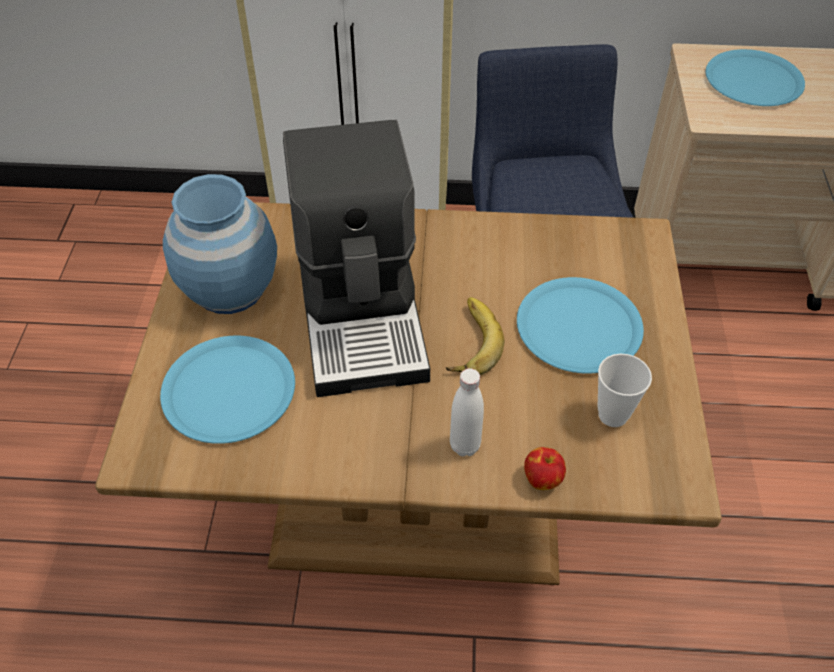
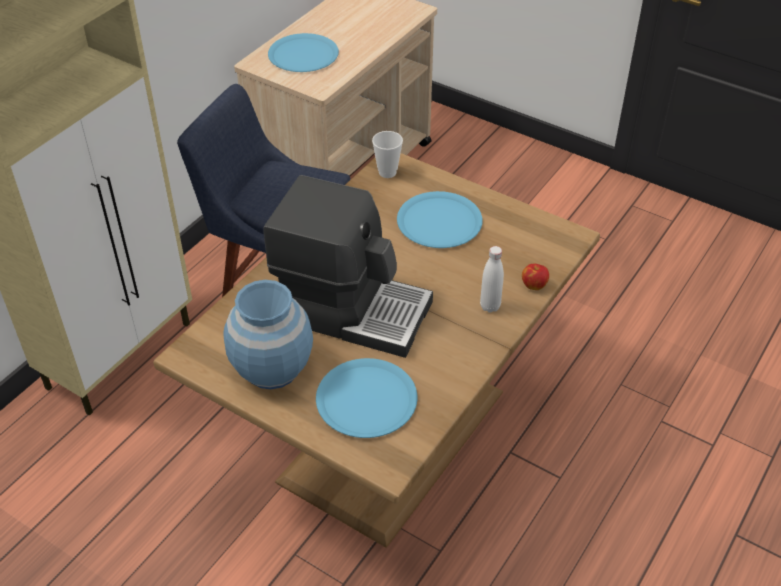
camera: 60 degrees left, 5 degrees down
banana [446,297,504,375] -> none
cup [598,354,652,427] -> cup moved to [372,131,403,178]

